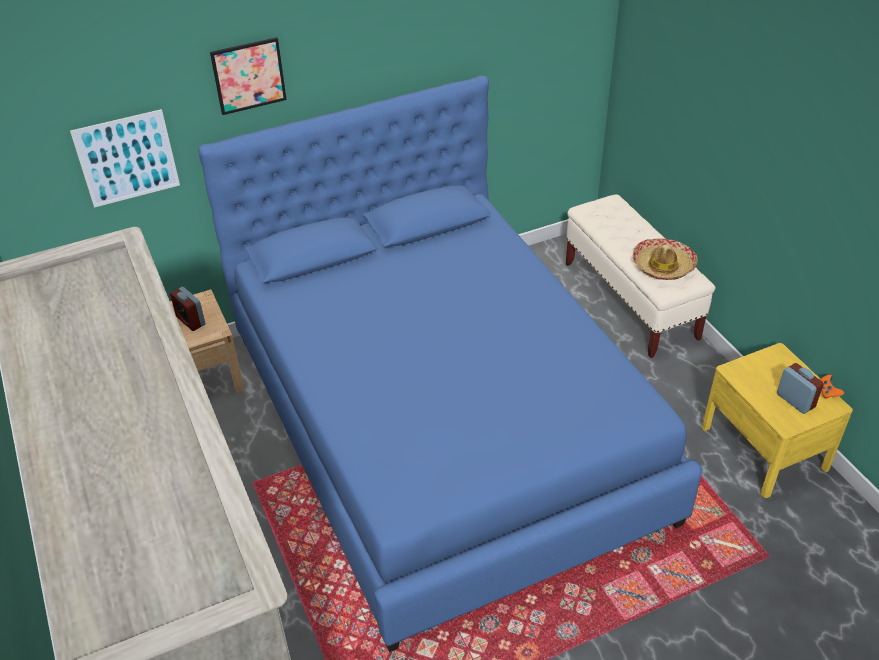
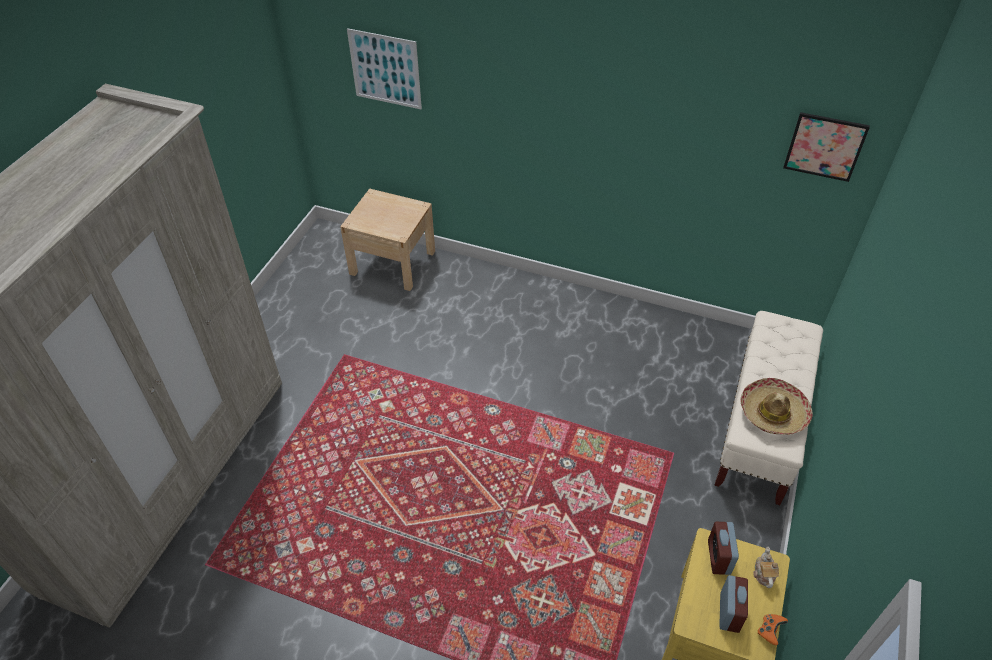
camera: 45 degrees right, 5 degrees up
alarm clock [170,287,205,331] -> alarm clock moved to [708,522,739,575]
blue bed [198,76,703,652] -> none
picture [210,37,287,115] -> picture moved to [783,112,870,182]
none -> teapot [753,547,779,588]

